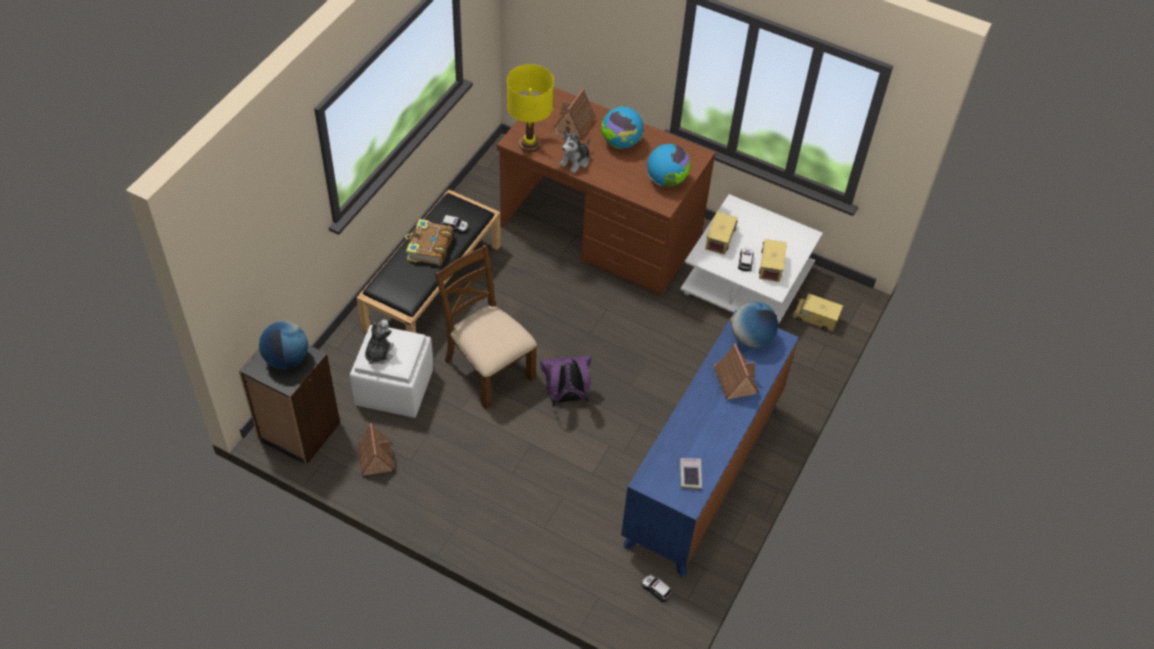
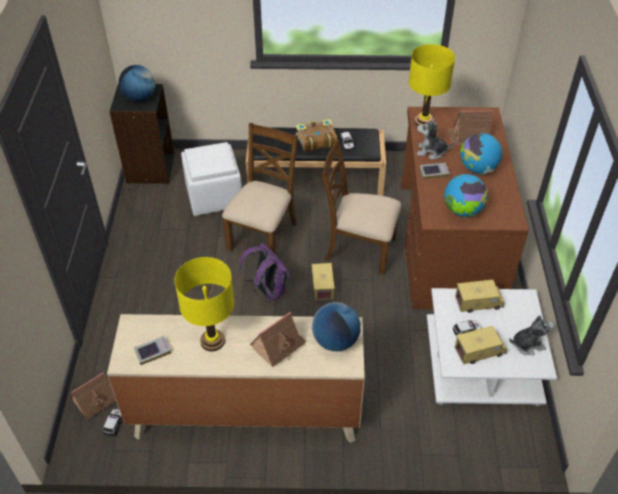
camera: 65 degrees right, 5 degrees down
toy house [357,423,395,476] -> toy house moved to [71,372,116,420]
plush toy [365,319,394,364] -> plush toy moved to [509,315,554,355]
blue dresser [621,310,799,577] -> beige dresser [107,314,365,443]
toy truck [792,293,843,331] -> toy truck moved to [311,263,335,300]
none -> yellow table lamp [174,257,234,351]
none -> brown chair [321,140,401,275]
none -> book [420,163,450,179]

